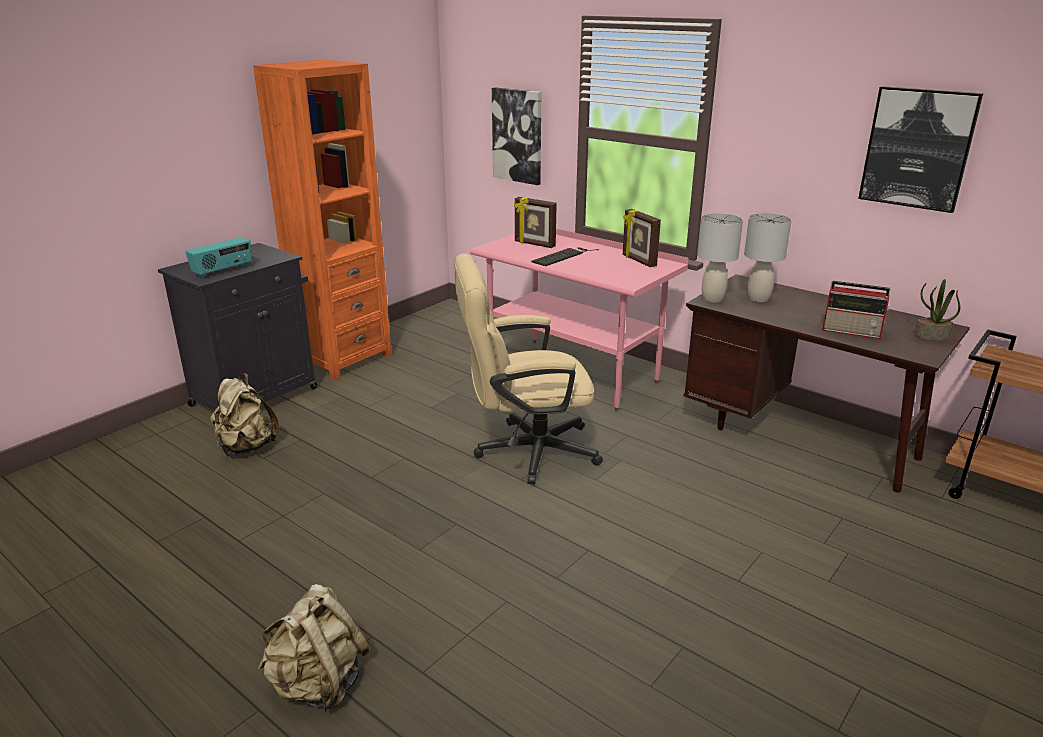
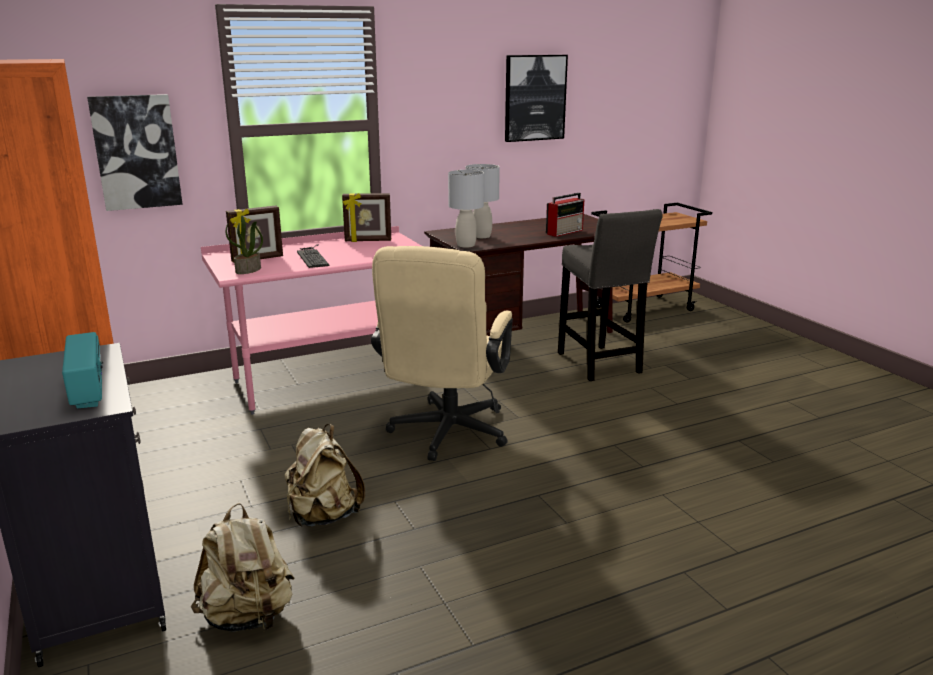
camera: 65 degrees left, 5 degrees down
beige backpack [258,584,370,712] -> beige backpack moved to [285,424,365,527]
potted plant [915,279,960,341] -> potted plant moved to [226,216,263,274]
none -> grey stool [558,209,663,381]

